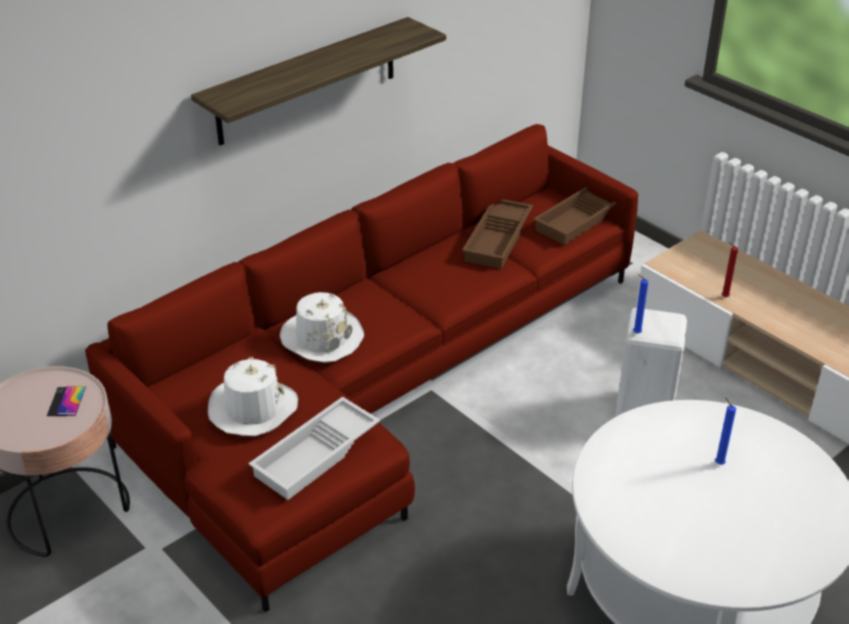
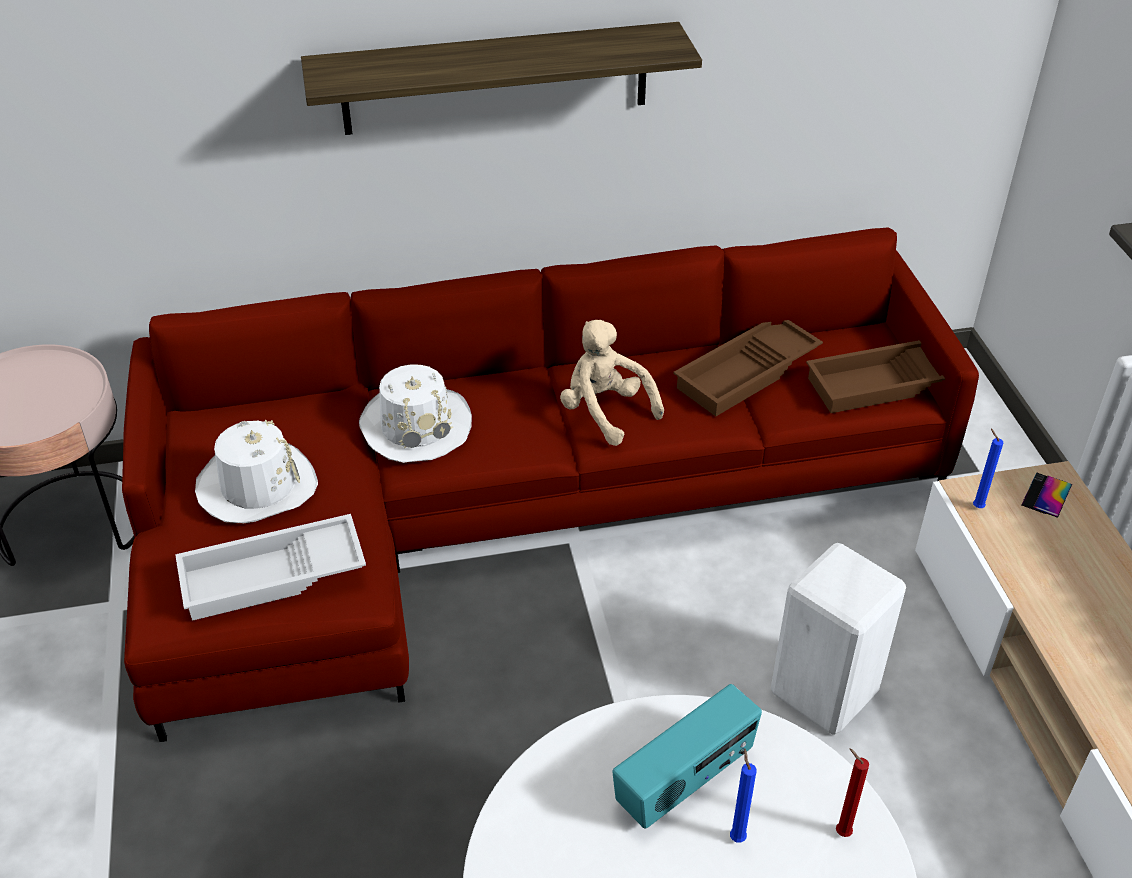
camera: 30 degrees right, 5 degrees up
phone [47,386,86,416] -> phone moved to [1021,473,1072,518]
blue candle [633,274,648,334] -> blue candle moved to [973,429,1003,508]
red candle [722,243,738,297] -> red candle moved to [836,748,869,837]
none -> beige plush toy [560,320,664,446]
none -> radio [612,684,762,829]

